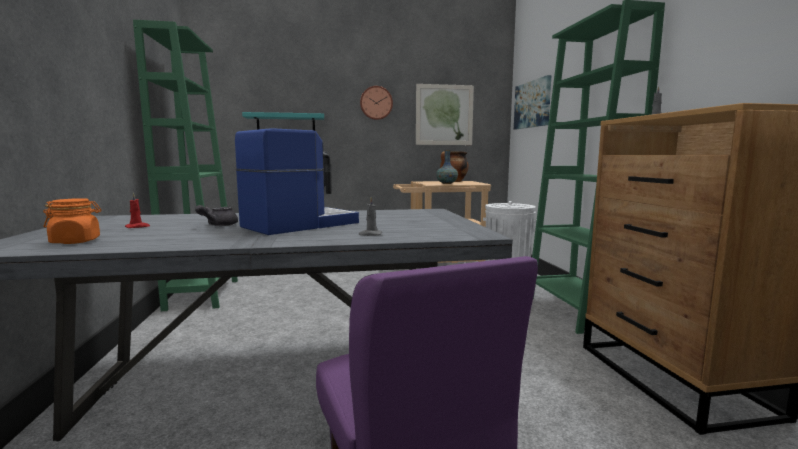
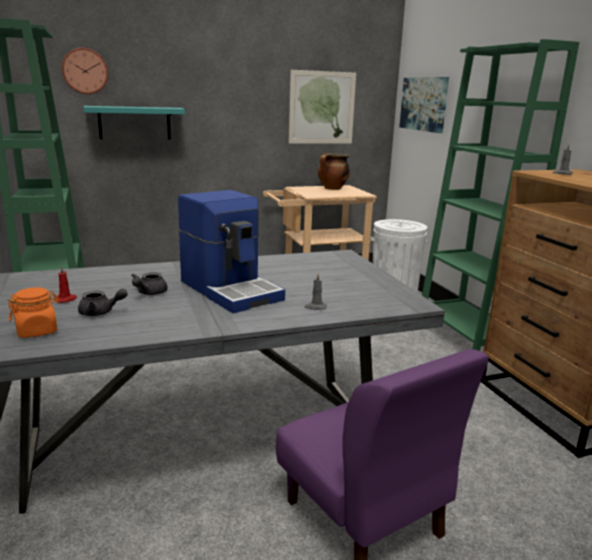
camera: 10 degrees left, 10 degrees up
coffee machine [235,128,359,235] -> coffee machine turned 105 degrees clockwise [178,190,285,313]
wall clock [360,86,393,120] -> wall clock moved to [62,48,108,94]
vase [436,150,458,184] -> none
none -> grey teapot [78,289,128,316]

